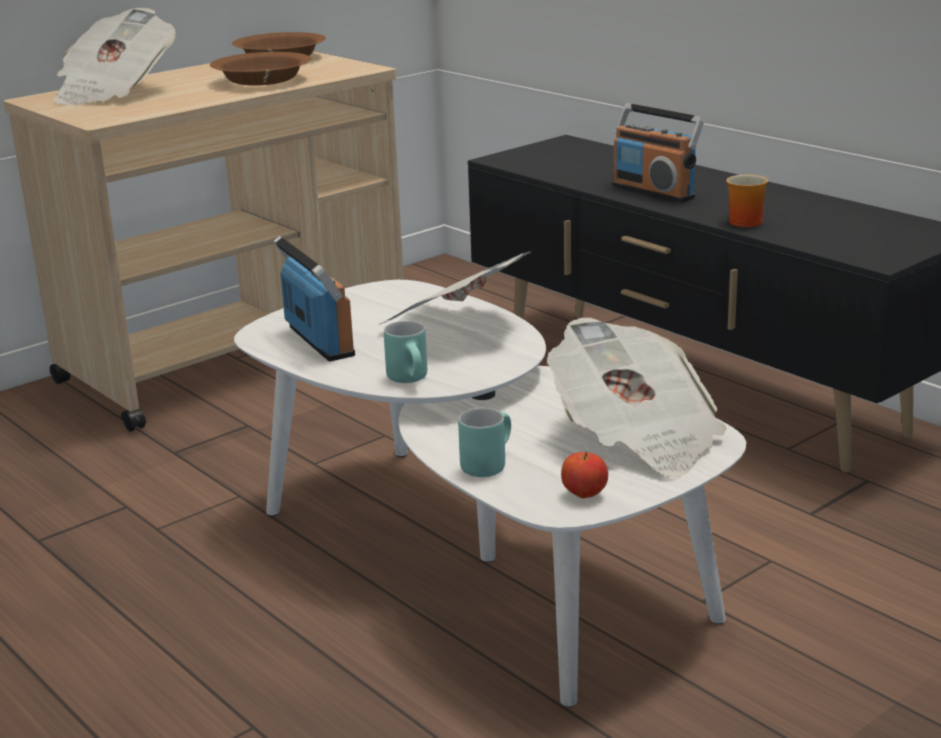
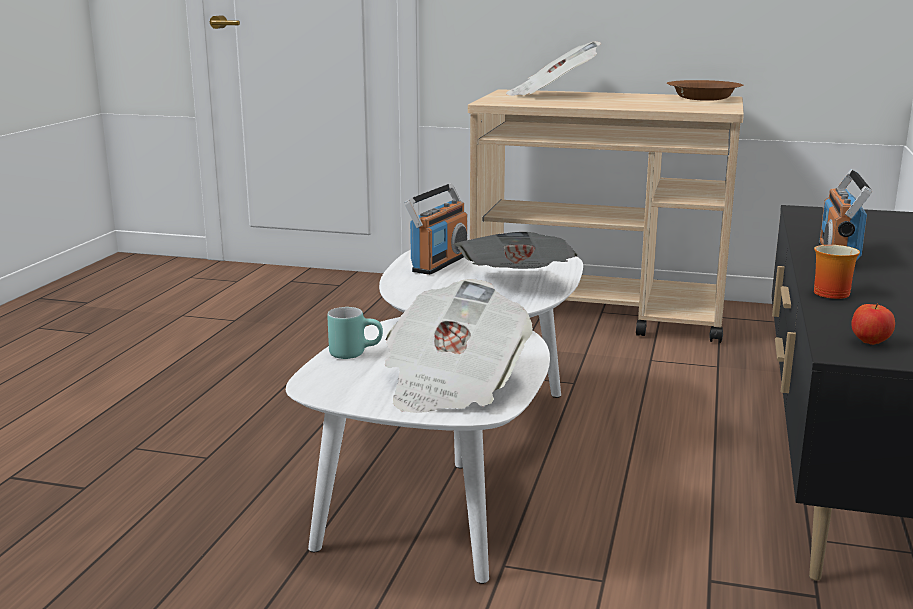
camera: 55 degrees right, 5 degrees down
brown bowl [210,52,311,86] -> none
turquoise mug [384,321,427,383] -> none
apple [561,452,608,498] -> apple moved to [851,303,895,345]

